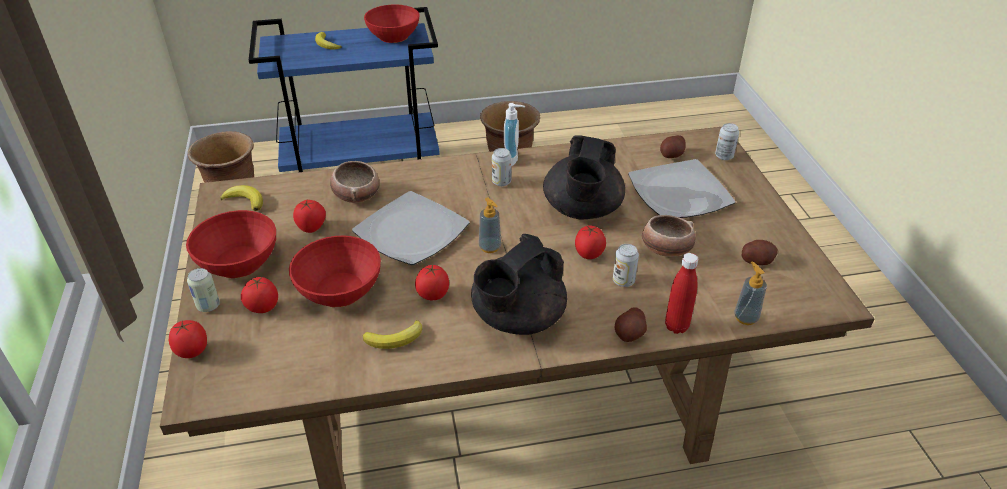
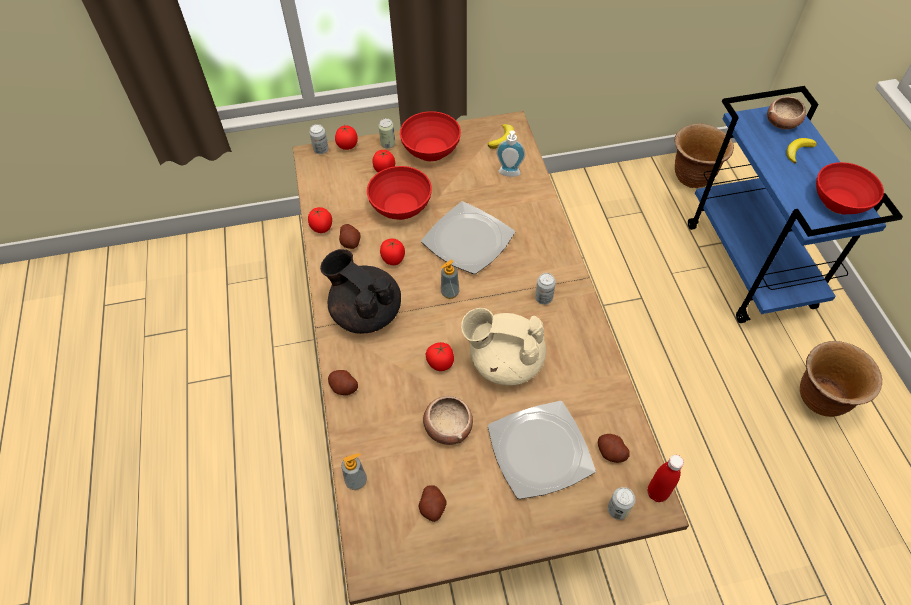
camera: 90 degrees right, 15 degrees up
tomato [293,200,326,233] -> tomato moved to [308,207,332,233]
bowl [330,161,380,203] -> bowl moved to [767,96,806,129]
banana [363,320,423,349] -> potato [339,224,361,249]
soap dispenser [504,103,525,166] -> soap dispenser moved to [496,130,525,177]
black teapot [543,135,625,219] -> beige teapot [461,308,546,386]
can [613,244,639,287] -> can moved to [309,124,329,154]
red bottle [665,253,698,334] -> red bottle moved to [648,455,684,502]

